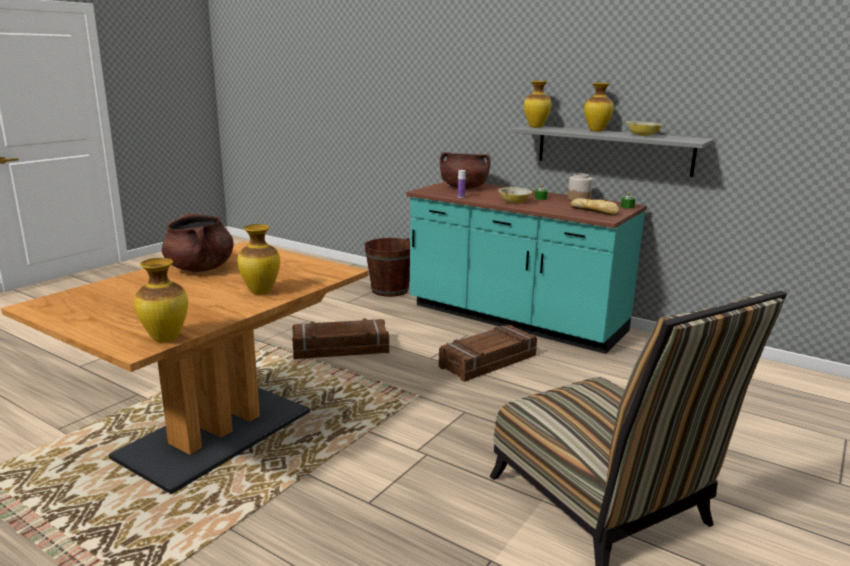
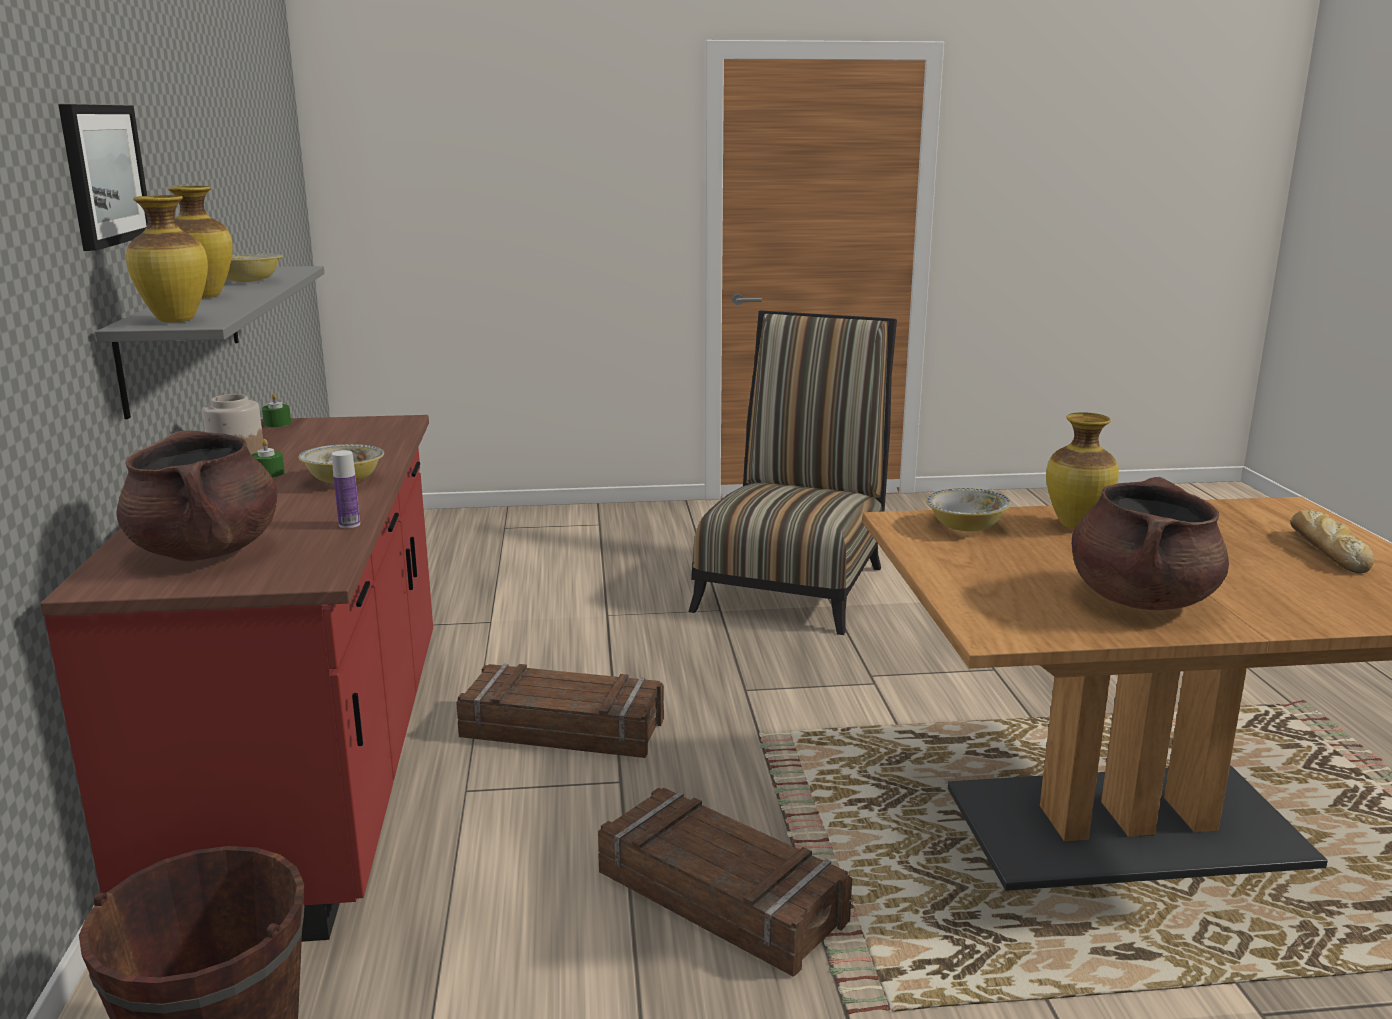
camera: 130 degrees left, 0 degrees up
vase [134,258,188,343] -> none
turquoise counter [406,182,647,354] -> red counter [40,415,433,942]
bread [571,198,620,216] -> bread moved to [1291,510,1374,573]
none -> picture [58,104,148,251]
none -> bowl [926,488,1011,531]

